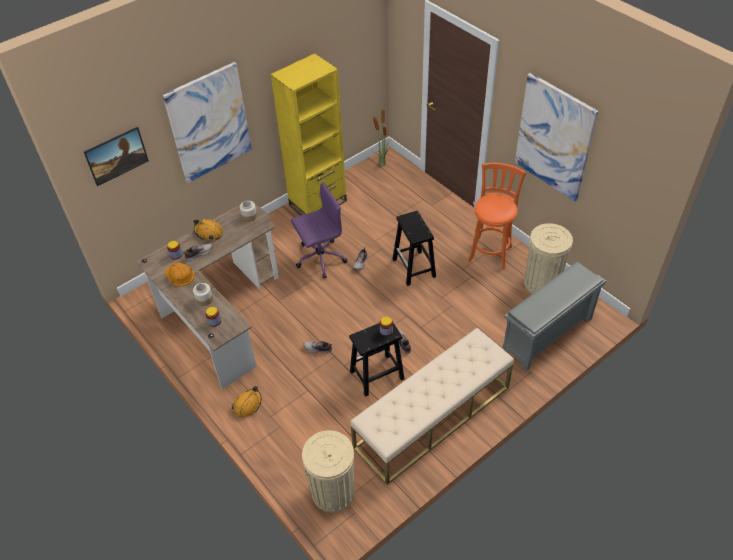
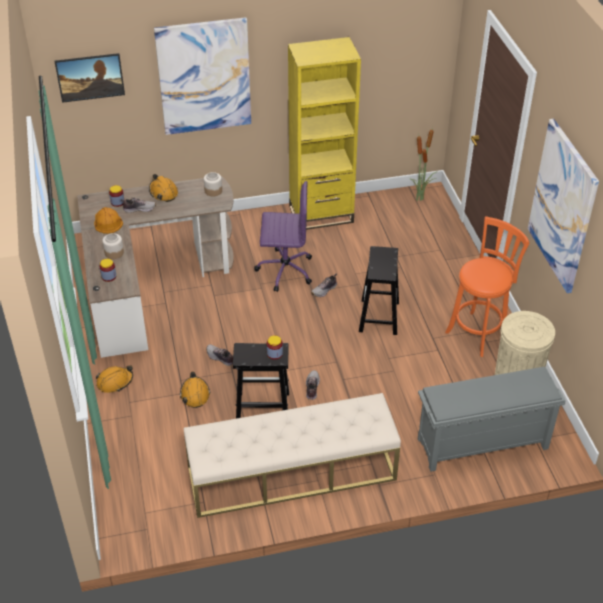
camera: 25 degrees right, 5 degrees down
beige trash can [302,430,355,512] -> none
none -> orange hard hat [180,371,210,408]

